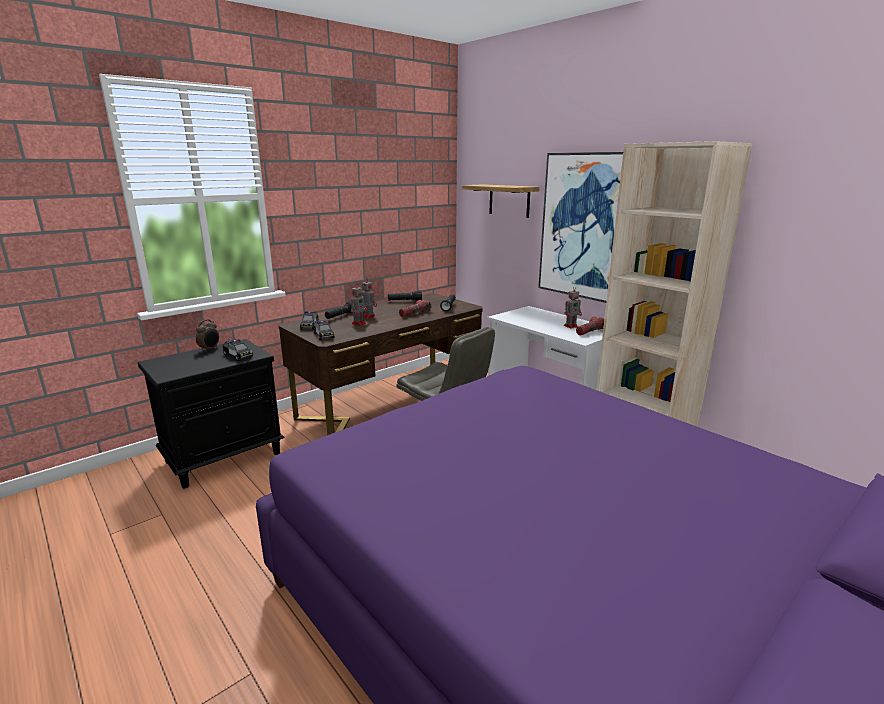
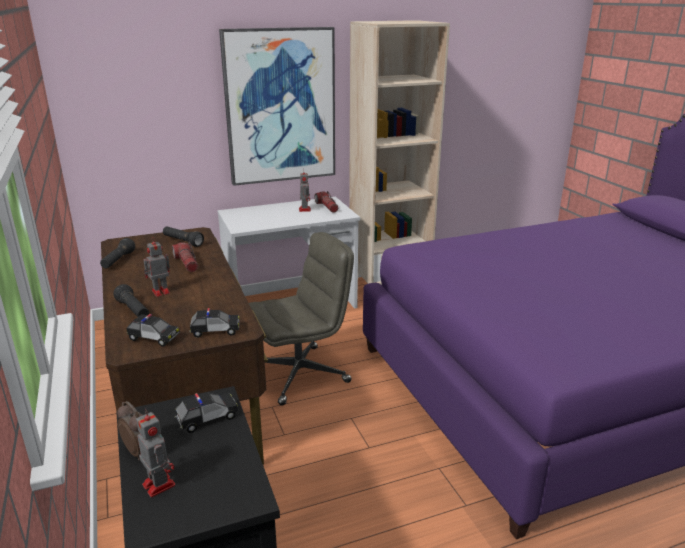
camera: 70 degrees left, 5 degrees up
toy robot [351,284,367,326] -> toy robot moved to [136,409,175,497]
shelf [462,184,539,218] -> none

